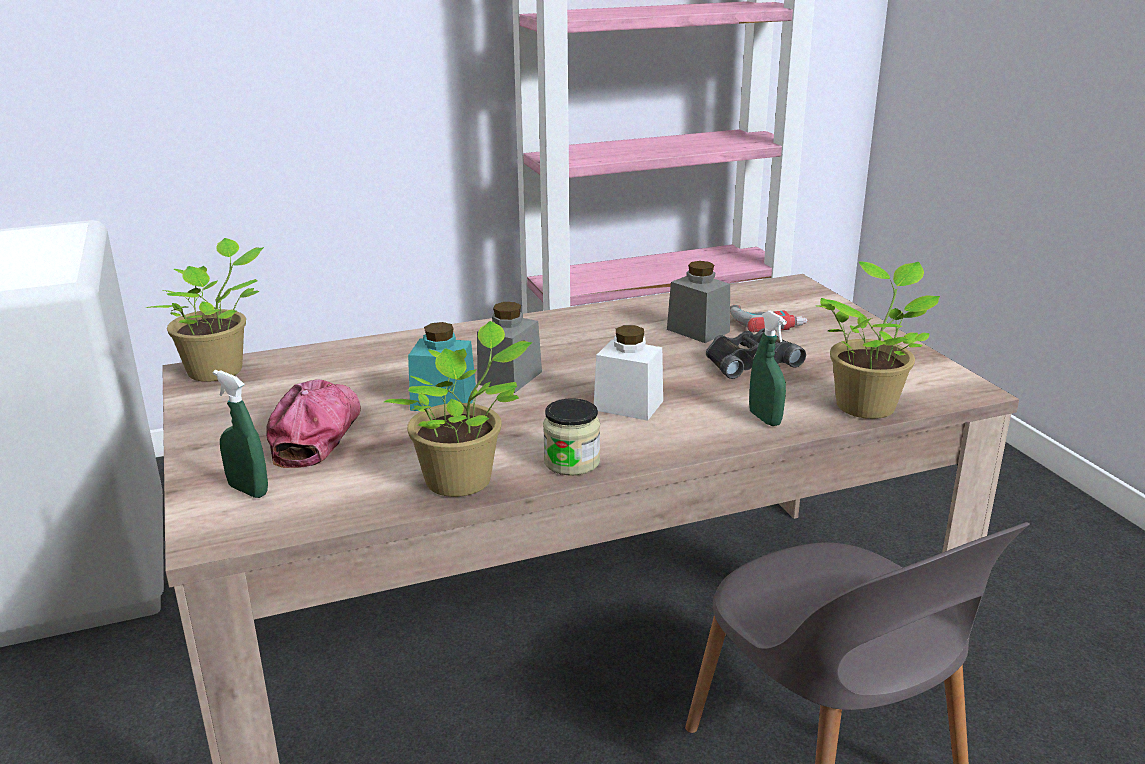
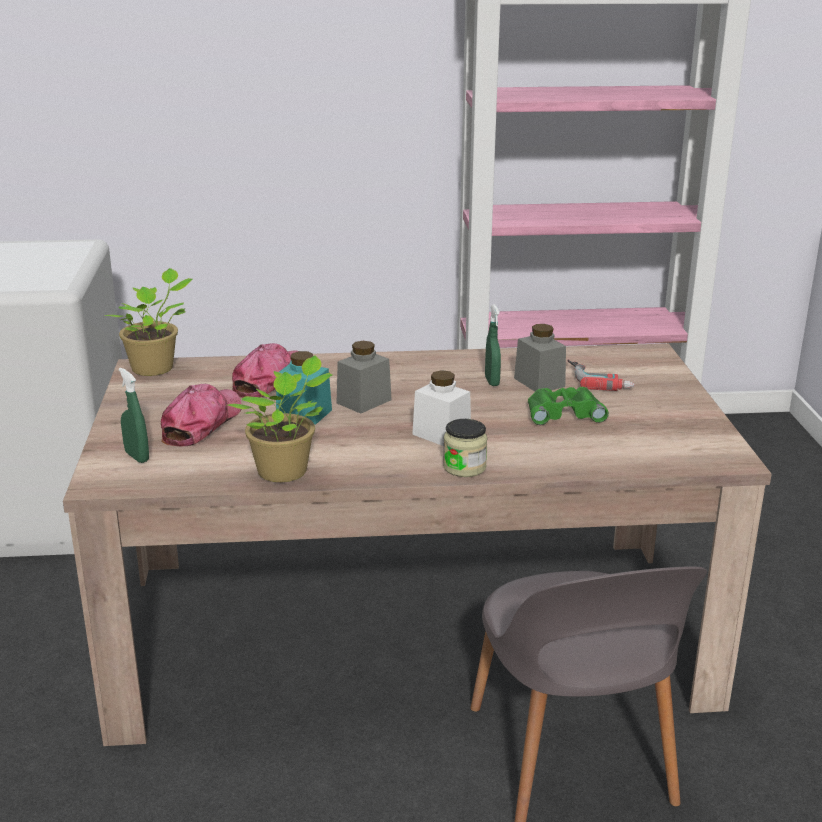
camera: 15 degrees right, 0 degrees up
jar [543,398,600,476] -> jar moved to [443,419,487,477]
black binoculars [706,328,806,379] -> green binoculars [528,387,609,425]
green spray bottle [749,311,787,426] -> green spray bottle moved to [485,304,501,386]
potted plant [818,261,940,419] -> none
none -> cap [232,343,298,398]

